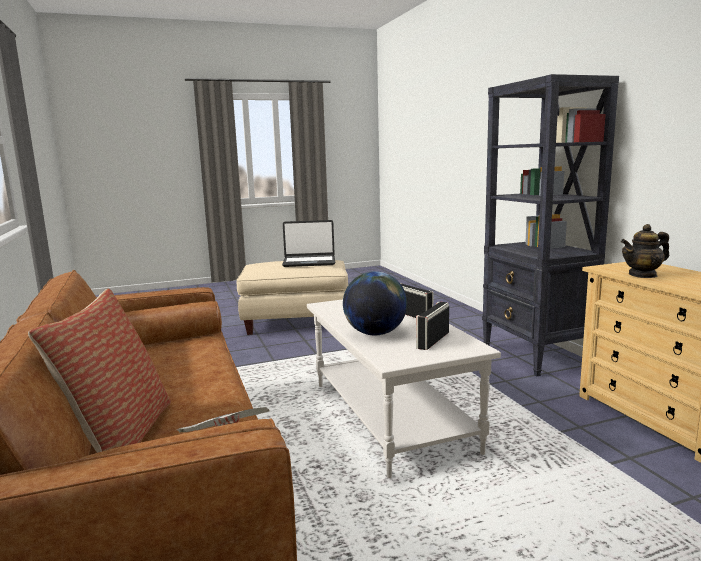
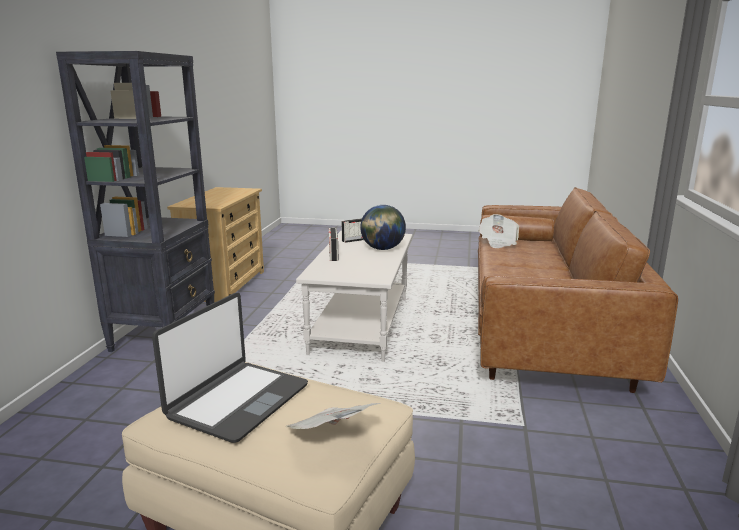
camera: 150 degrees left, 5 degrees up
pillow [28,288,171,453] -> none
laptop [282,220,335,267] -> laptop turned 90 degrees clockwise [152,293,308,443]
teapot [621,224,669,278] -> none
none -> newspaper [286,403,381,429]

